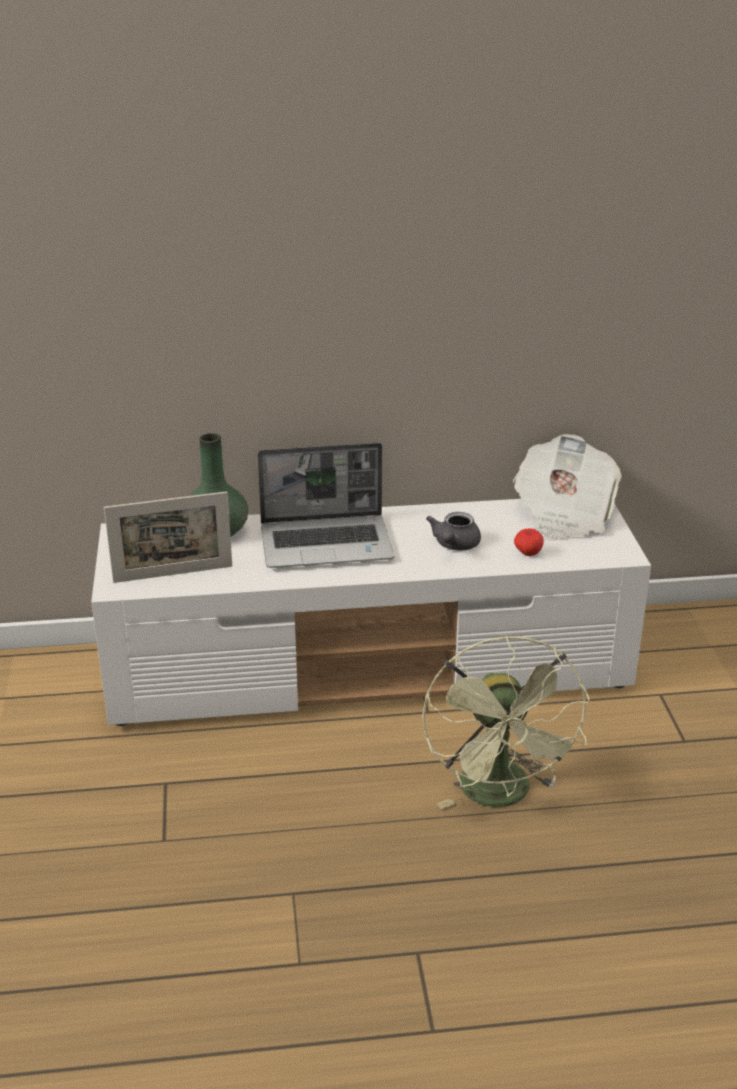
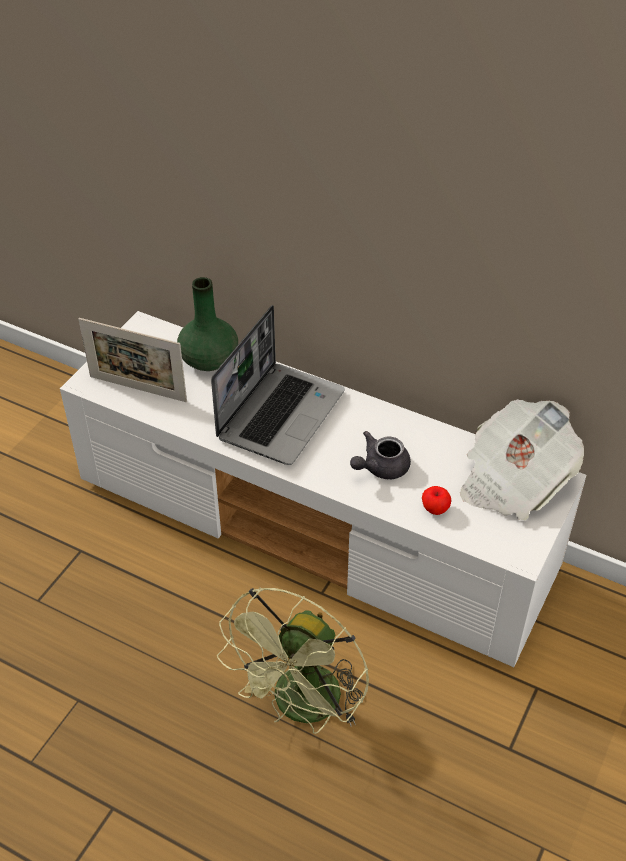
camera: 35 degrees right, 15 degrees up
laptop [257,443,394,568] -> laptop turned 90 degrees counterclockwise [211,305,345,465]

